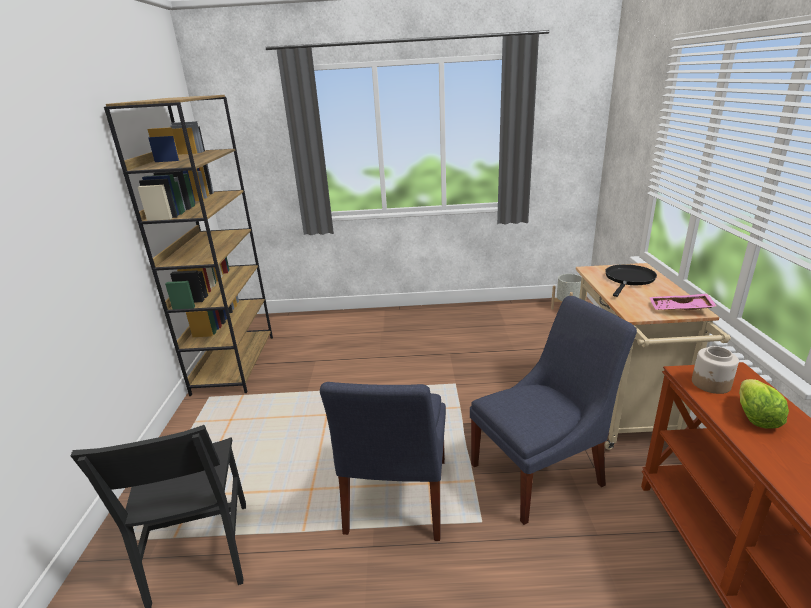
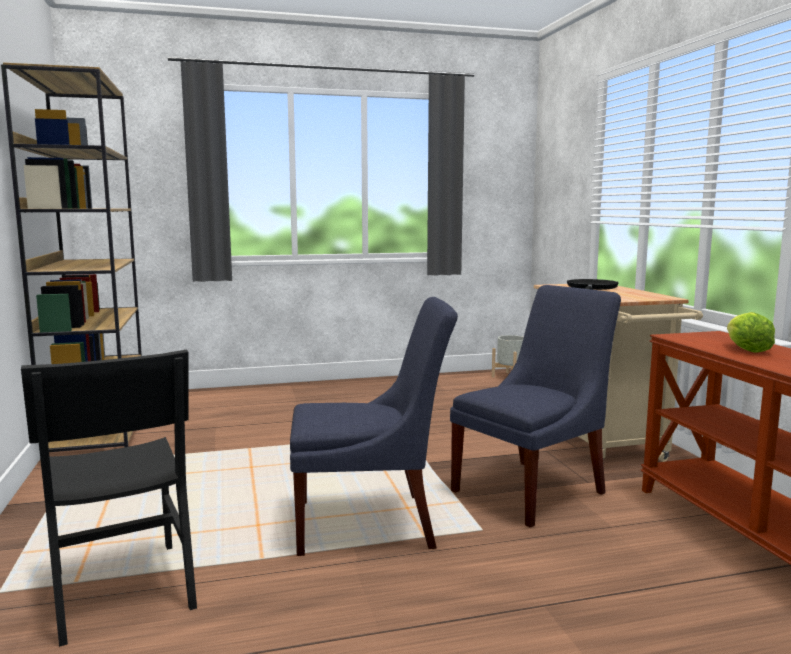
camera: 15 degrees left, 15 degrees down
blue chair [320,382,446,541] -> blue chair turned 90 degrees counterclockwise [290,297,458,556]
pink tray [649,294,717,310] -> none
jar [692,346,739,394] -> none

